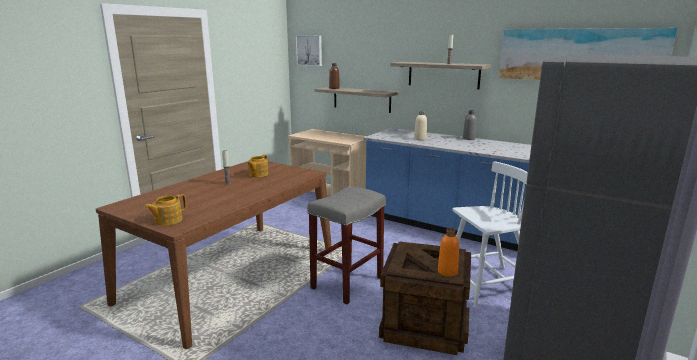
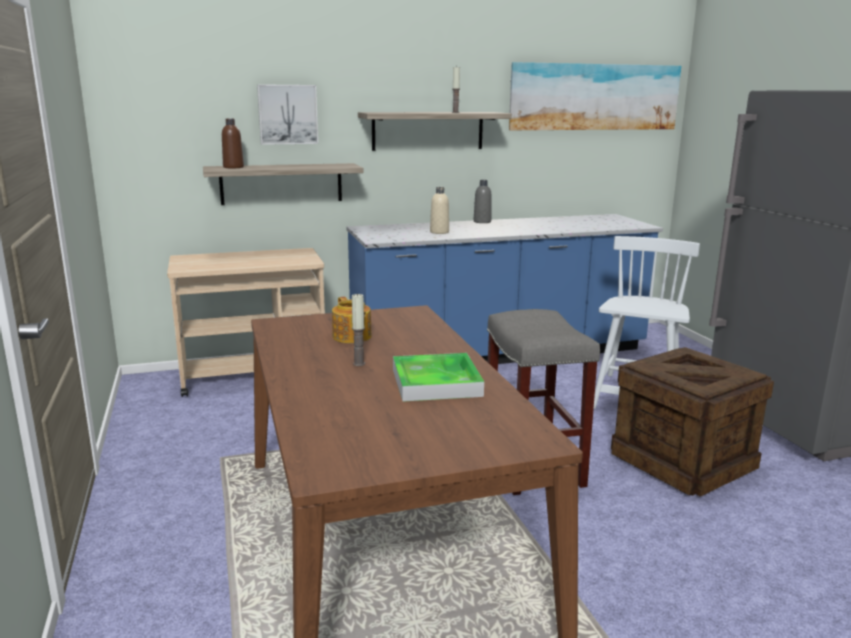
camera: 50 degrees left, 0 degrees up
teapot [145,194,186,226] -> none
picture [296,35,322,66] -> picture moved to [257,84,318,145]
orange bottle [438,228,459,277] -> none
none -> tray [393,353,484,402]

